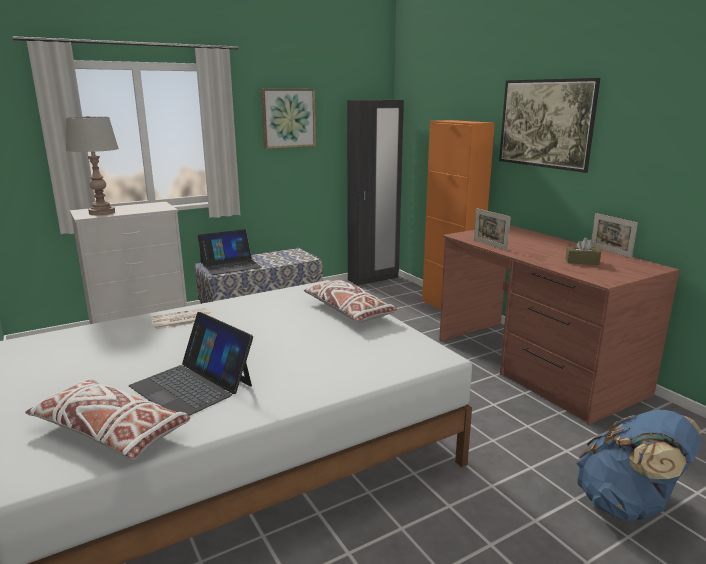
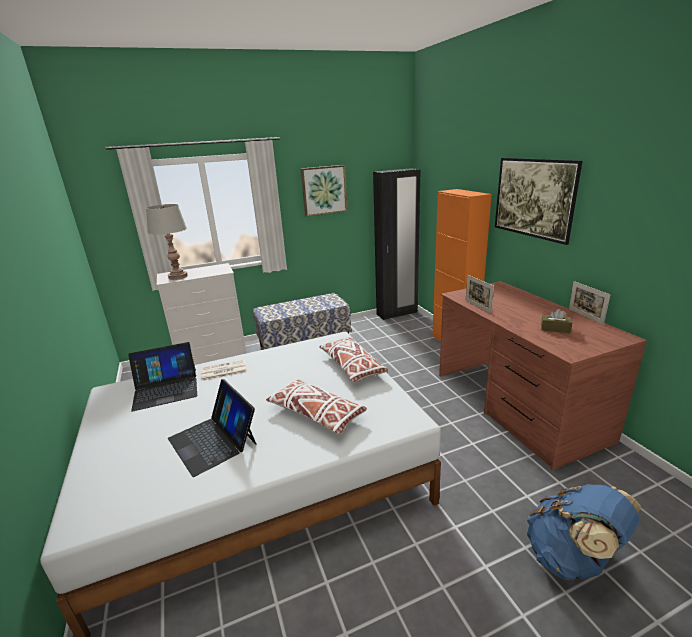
camera: 10 degrees right, 5 degrees up
white pillow [25,379,190,460] -> white pillow moved to [266,379,367,435]
laptop [198,229,262,275] -> laptop moved to [128,342,197,412]

